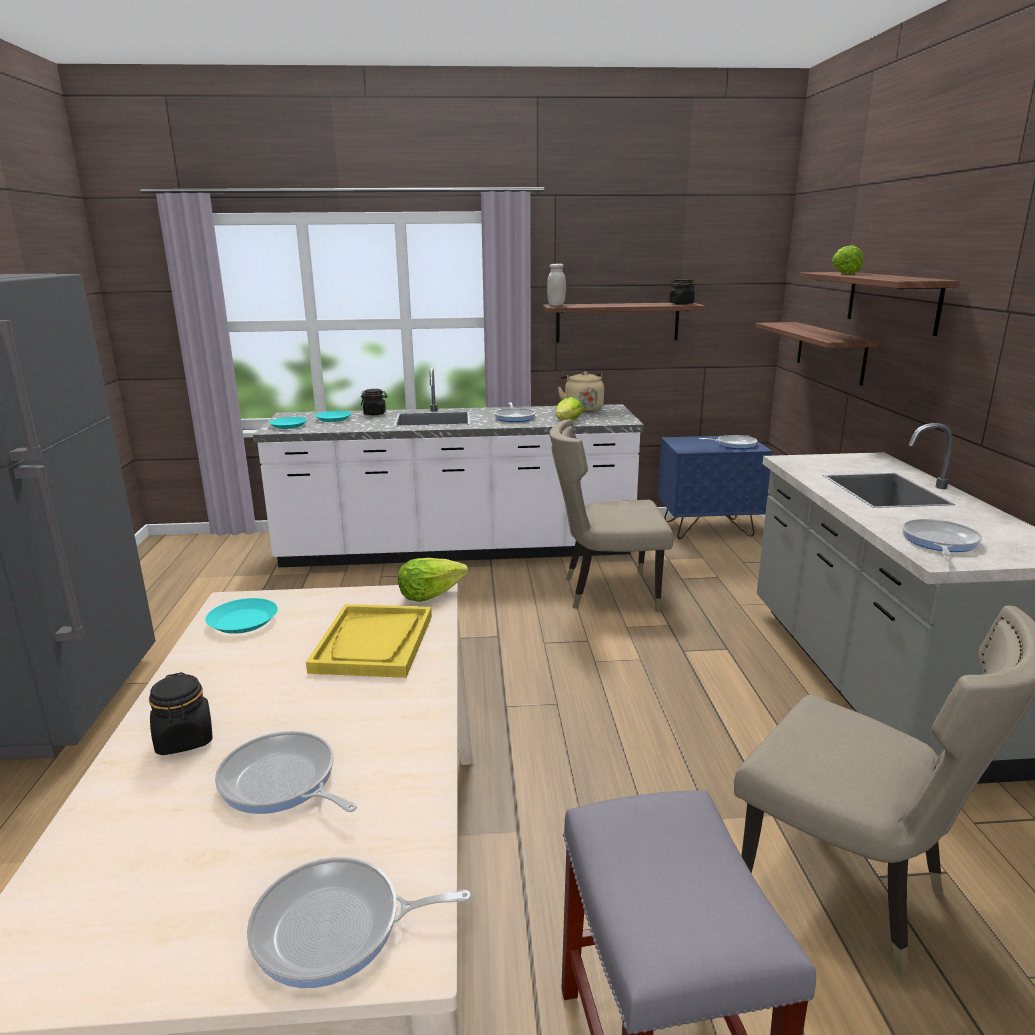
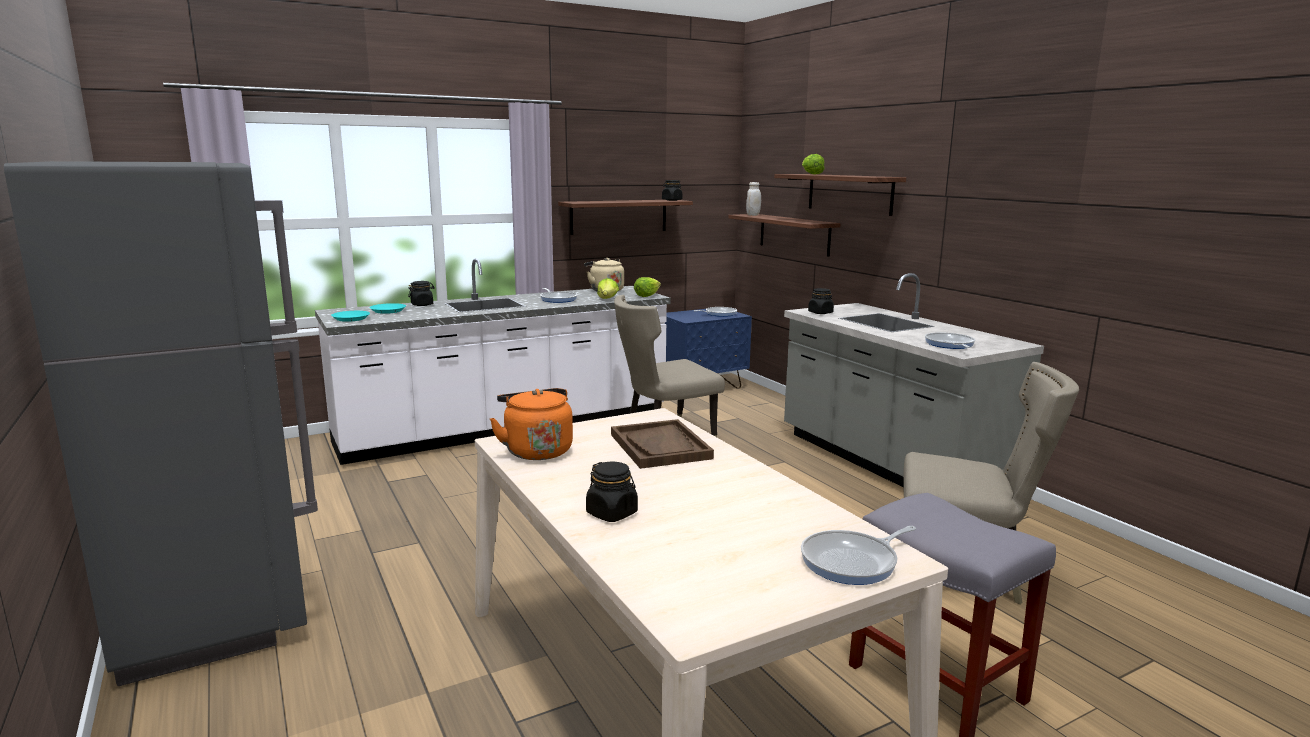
camera: 25 degrees left, 5 degrees down
turquoise plate [205,598,278,634] -> orange kettle [490,388,573,460]
frying pan [215,731,357,814] -> none
yellow tray [306,604,432,678] -> brown tray [611,419,714,469]
lettuce [398,558,468,602] -> lettuce moved to [634,277,661,297]
white jar [547,263,566,306] -> white jar moved to [746,182,761,216]
none -> black jar [808,288,834,314]

